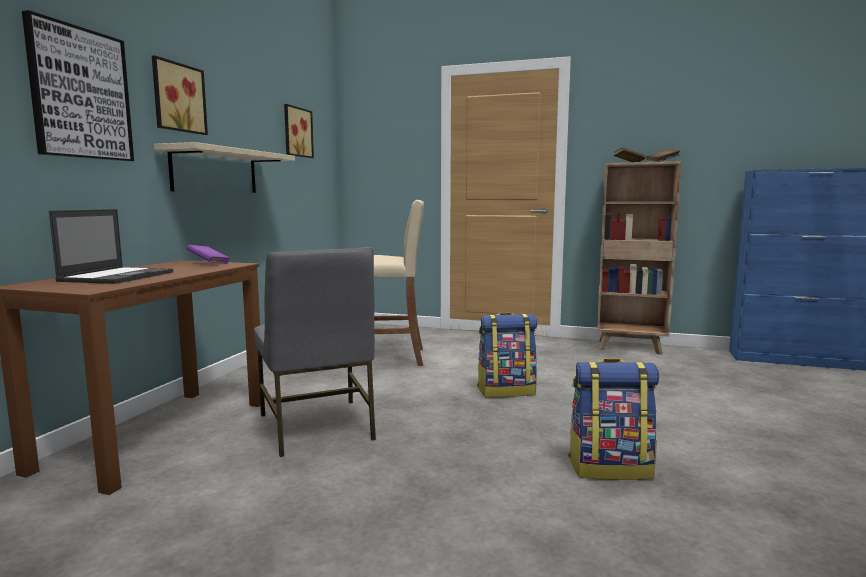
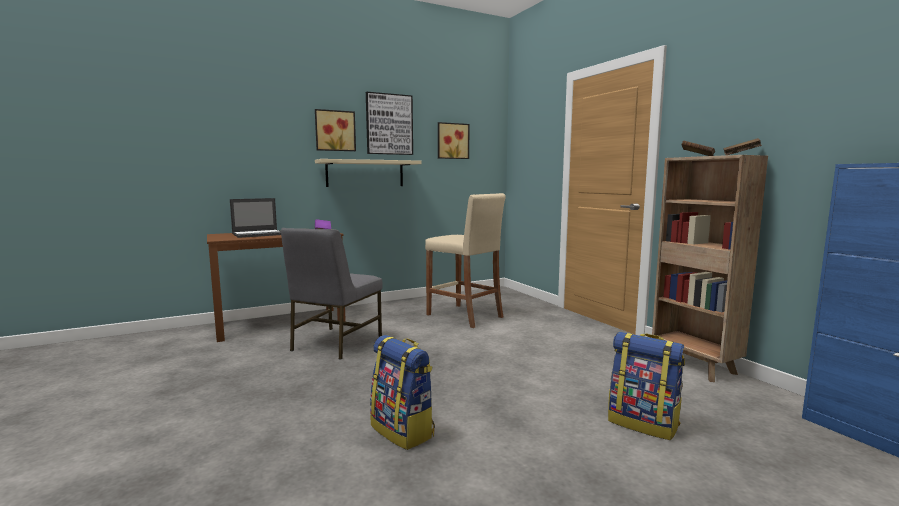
camera: 45 degrees right, 0 degrees up
picture [22,10,134,161] -> picture moved to [366,92,413,155]
backpack [477,313,537,397] -> backpack moved to [608,332,685,440]

